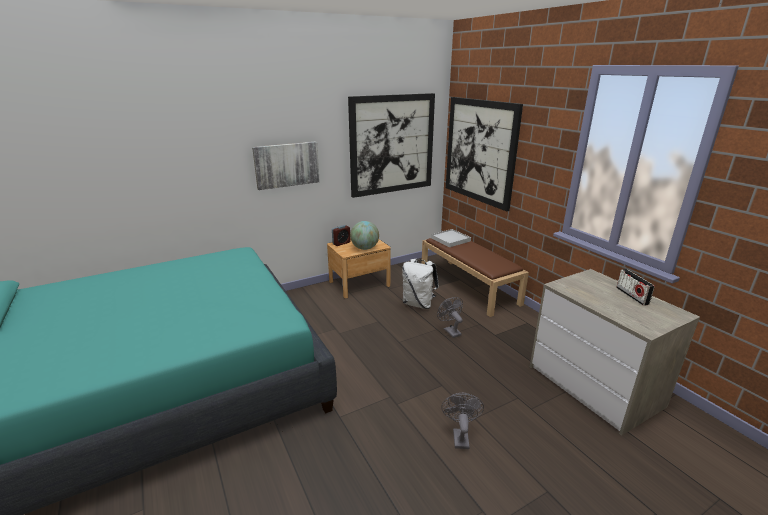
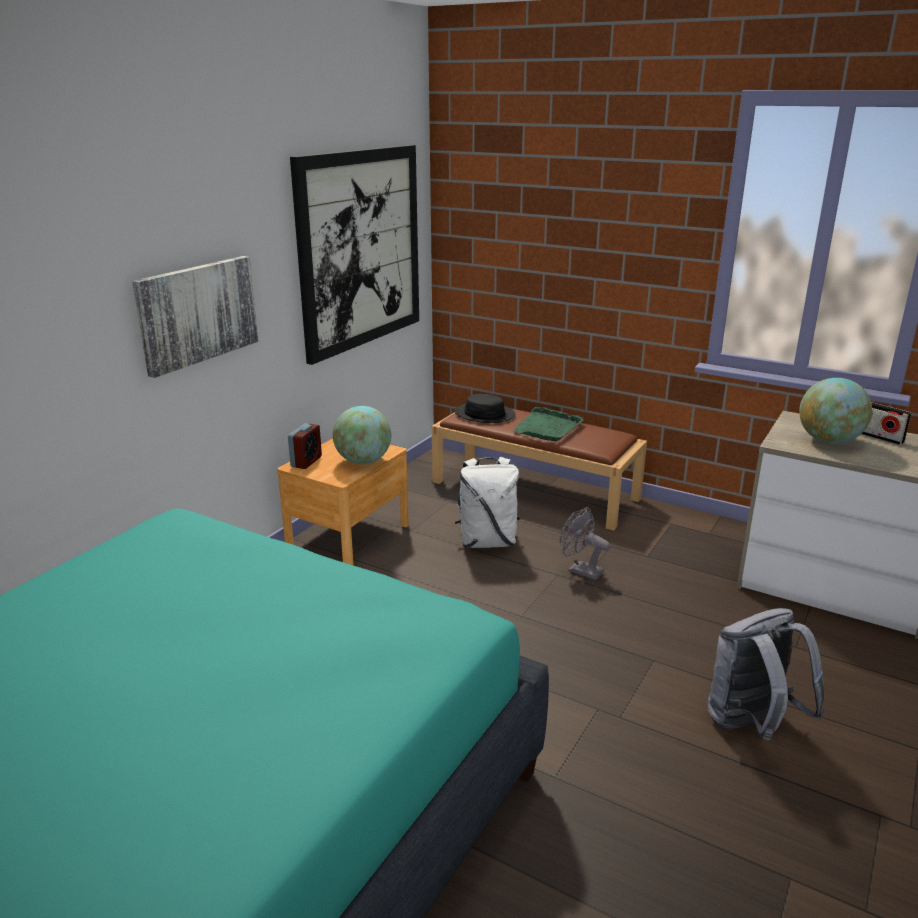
camera: 30 degrees left, 0 degrees up
white tray [431,229,471,247] -> black hat [454,394,515,423]
grey fan [441,393,484,449] -> grey backpack [707,608,825,741]
picture [446,97,523,211] -> none
none -> green tray [513,407,584,441]
none -> globe [799,378,872,444]

